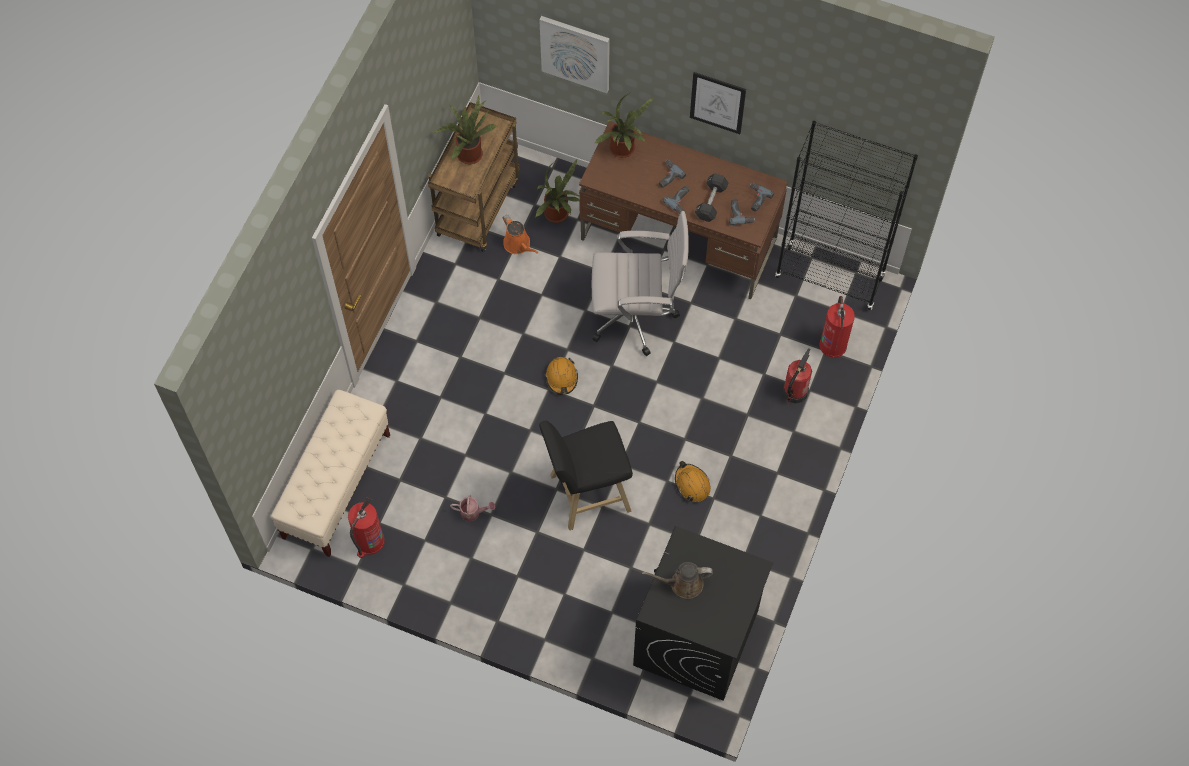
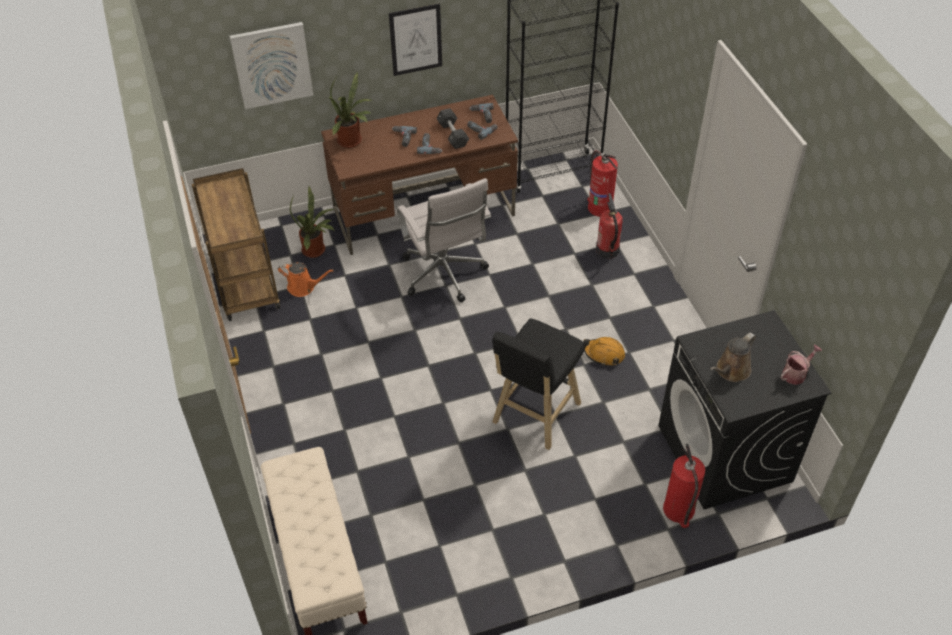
camera: 40 degrees left, 15 degrees down
fire extinguisher [348,496,385,558] -> fire extinguisher moved to [663,444,705,528]
potted plant [433,95,497,164] -> none
watering can [450,495,496,521] -> watering can moved to [781,344,822,385]
orange hard hat [545,357,578,395] -> none
white office chair [592,211,689,356] -> white office chair turned 105 degrees clockwise [396,178,491,302]

